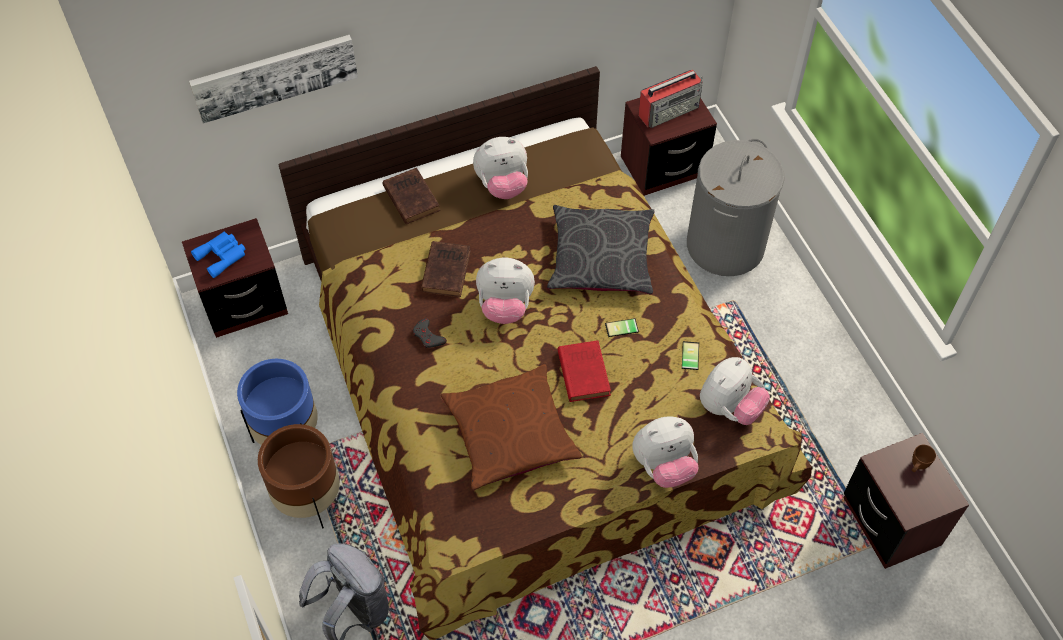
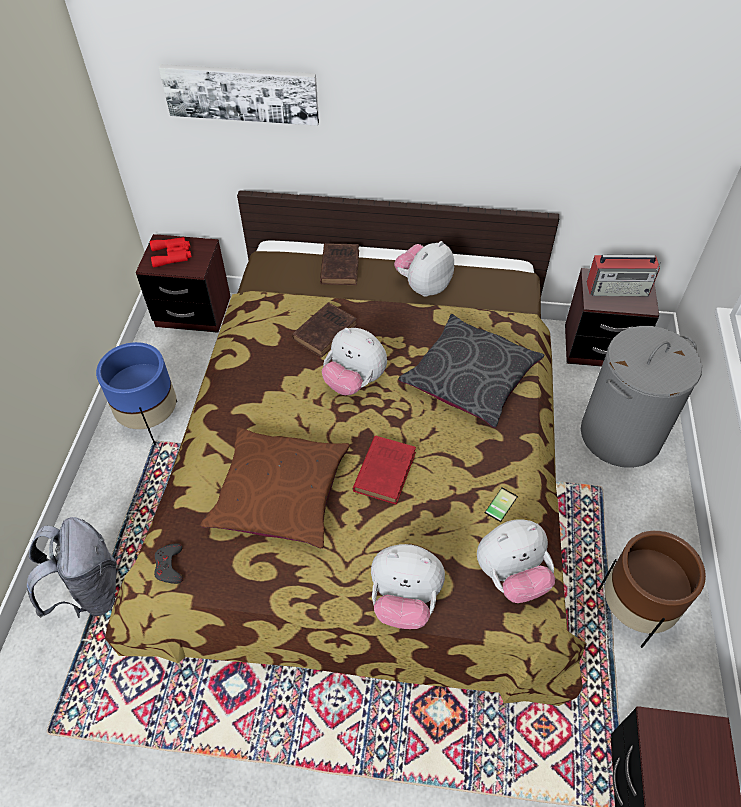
camera: 30 degrees right, 5 degrees down
blue binoculars [191,232,246,278] -> red binoculars [150,237,192,267]
brown planter [258,424,340,528] -> brown planter moved to [598,531,706,648]
grey game controller [413,318,447,349] -> grey game controller moved to [154,543,183,584]
plush toy [473,137,528,199] -> plush toy turned 120 degrees clockwise [394,241,454,297]
phone [605,318,639,337] -> none
brown mug [912,445,936,472] -> none

